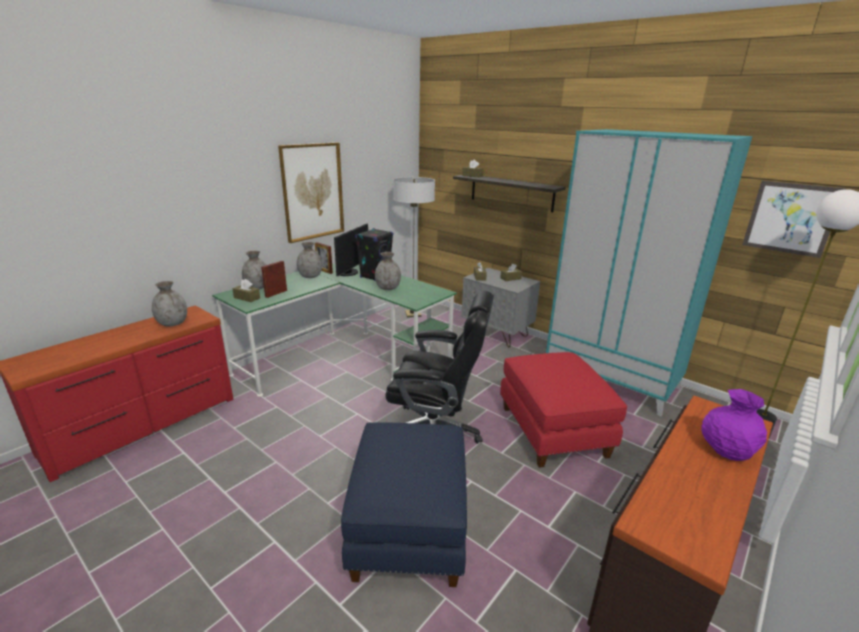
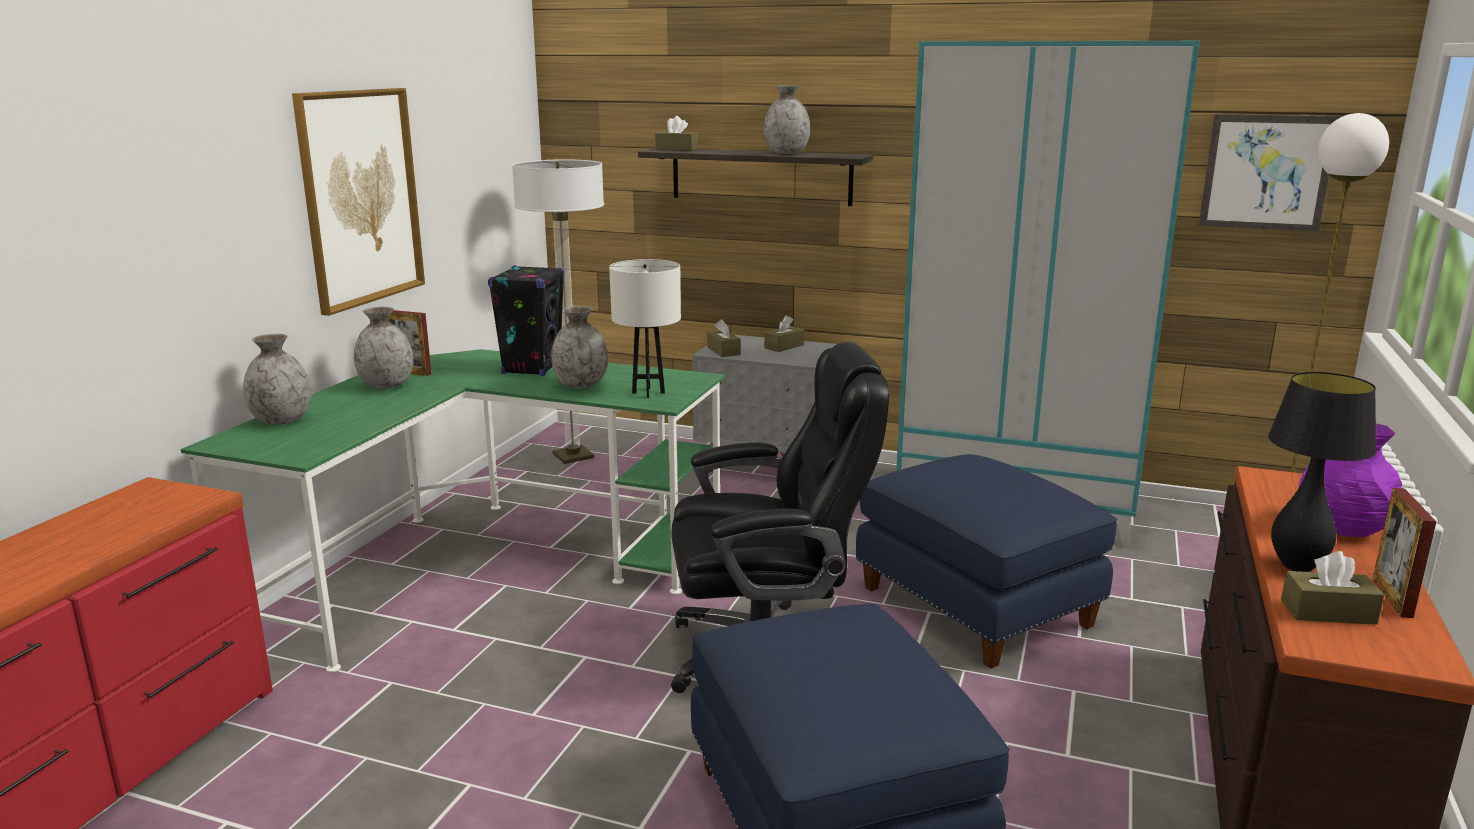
camera: 20 degrees left, 5 degrees down
grey vase [152,281,187,327] -> grey vase moved to [764,86,810,154]
brown tissue box [232,279,260,302] -> brown tissue box moved to [1281,551,1384,625]
picture frame [261,261,287,298] -> picture frame moved to [1373,488,1436,618]
monitor [334,224,368,277] -> none
red ottoman [500,352,627,468] -> blue ottoman [856,454,1117,669]
none -> white table lamp [609,259,681,398]
none -> black table lamp [1268,372,1377,572]

